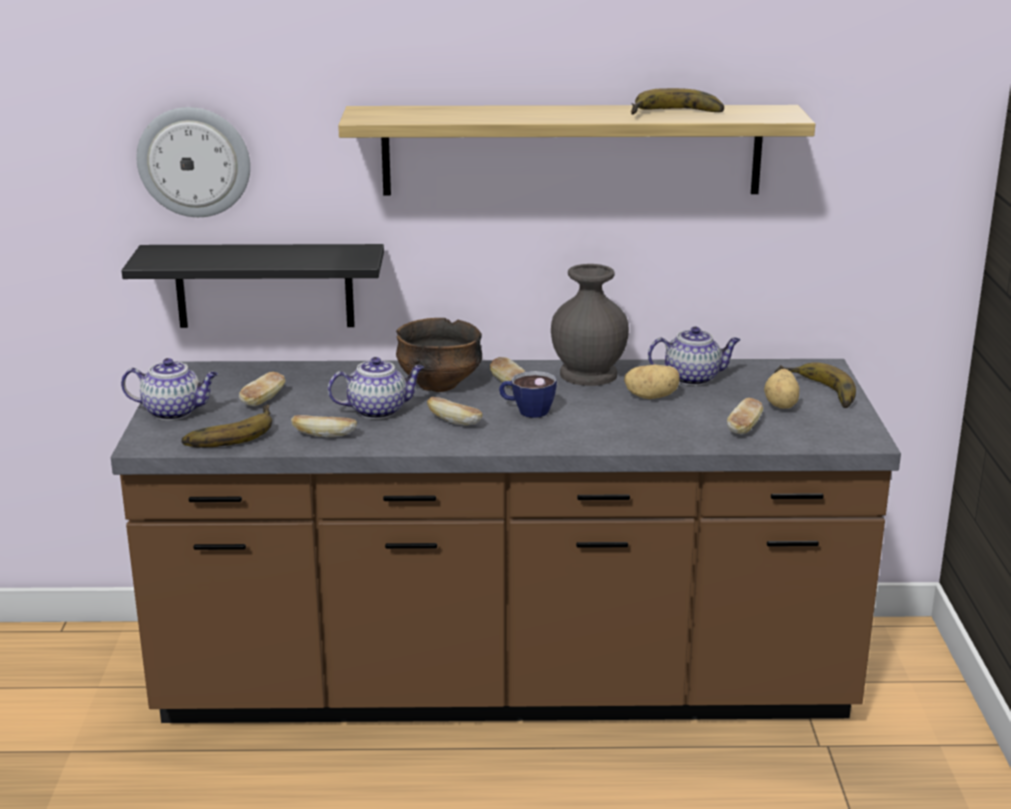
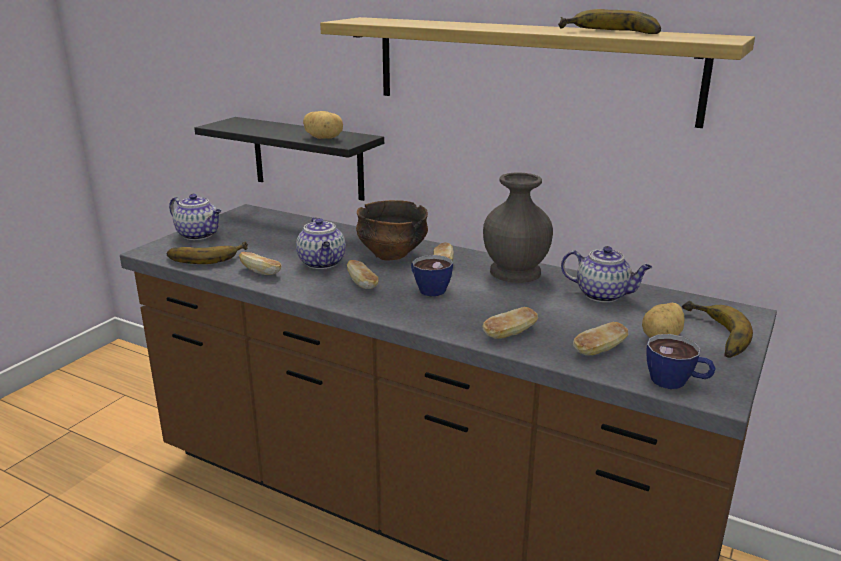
camera: 30 degrees right, 0 degrees up
wall clock [137,107,250,217] -> none
bread [239,372,285,406] -> bread moved to [483,307,538,339]
teapot [328,357,424,419] -> teapot turned 60 degrees clockwise [296,217,346,269]
potato [624,365,680,399] -> potato moved to [303,111,343,139]
none -> cup [646,334,716,389]

